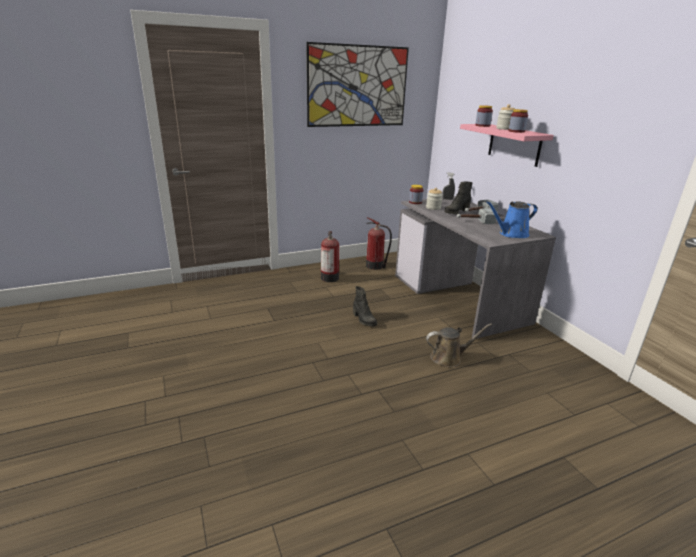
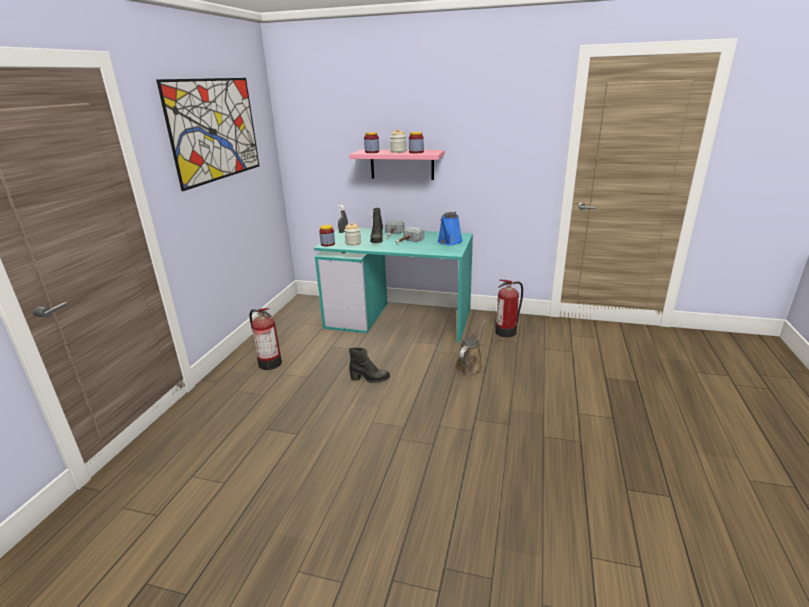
camera: 50 degrees left, 0 degrees up
fire extinguisher [366,217,392,270] -> fire extinguisher moved to [495,280,523,337]
grey desk [395,196,556,339] -> turquoise desk [314,228,473,343]

